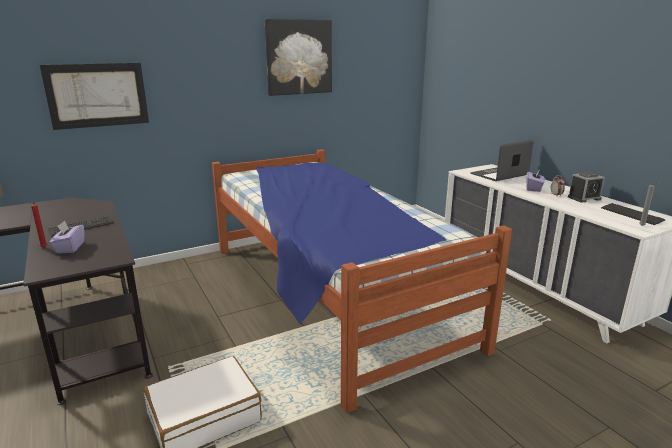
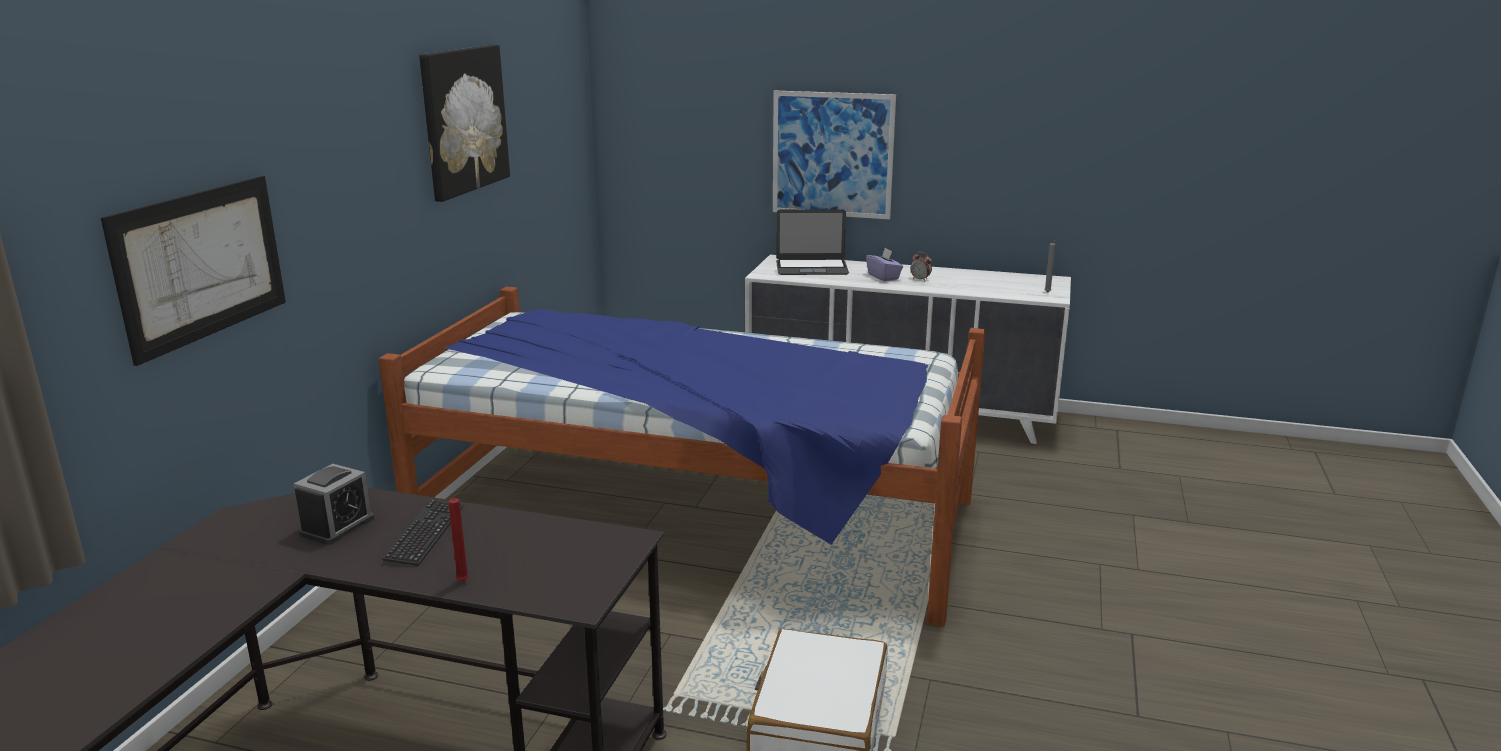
camera: 45 degrees left, 0 degrees up
purple tissue box [49,220,85,254] -> none
laptop [470,140,533,181] -> laptop turned 105 degrees counterclockwise [776,209,849,275]
alarm clock [568,172,605,203] -> alarm clock moved to [294,464,374,545]
keyboard [601,203,666,225] -> none
none -> picture [773,90,896,219]

